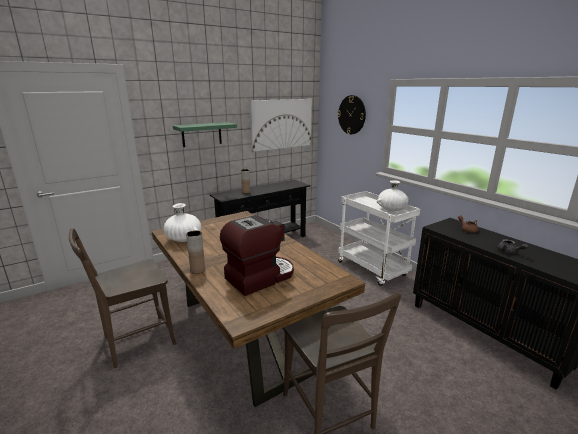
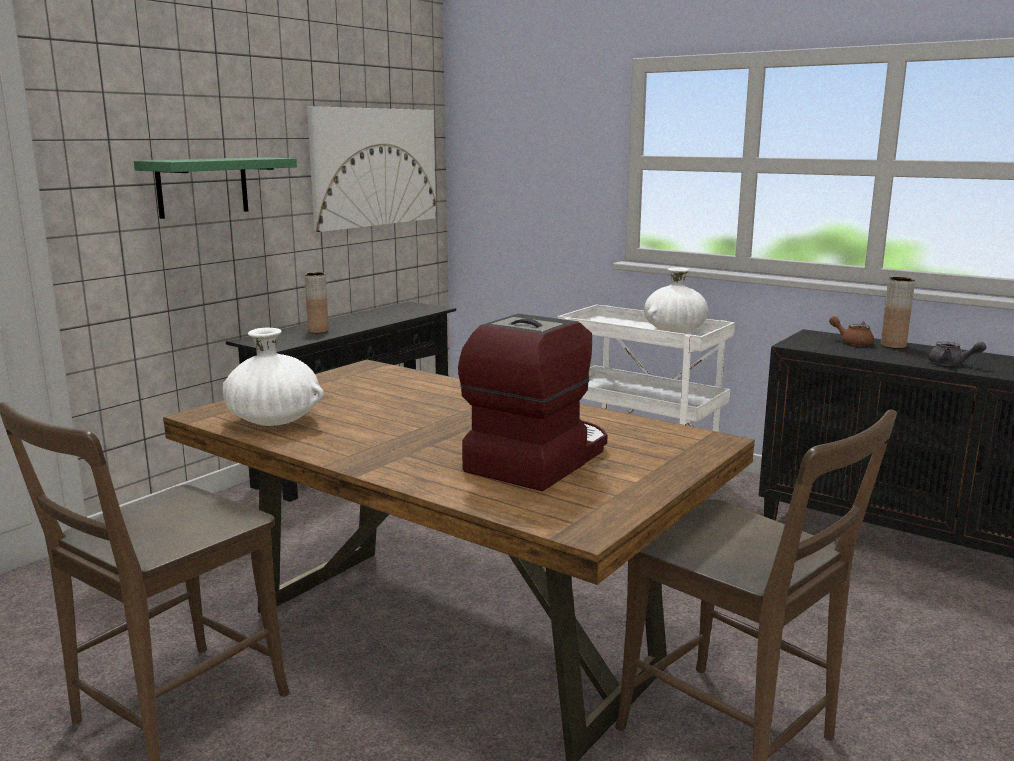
camera: 20 degrees left, 5 degrees down
brown vase [186,230,205,274] -> brown vase moved to [881,277,915,349]
wall clock [337,95,366,134] -> none

